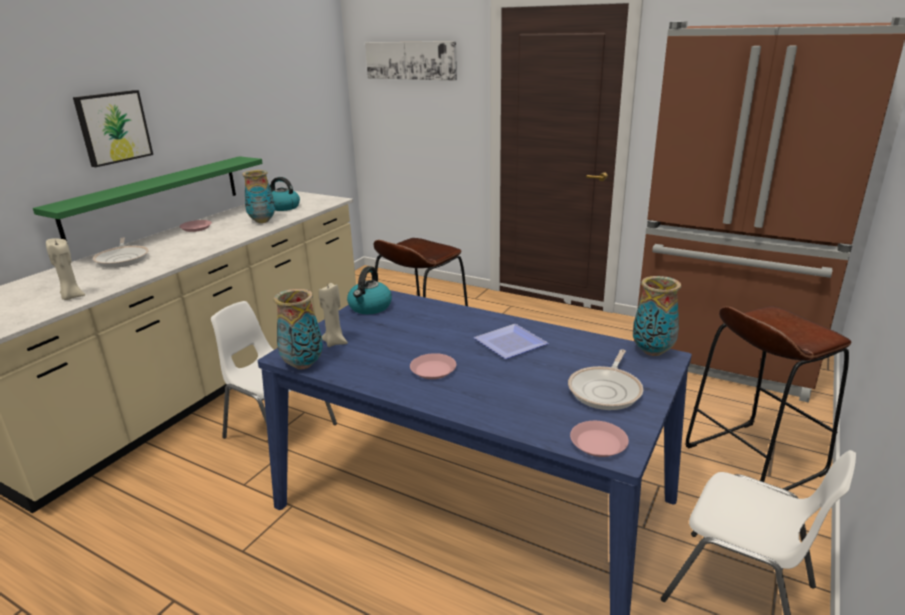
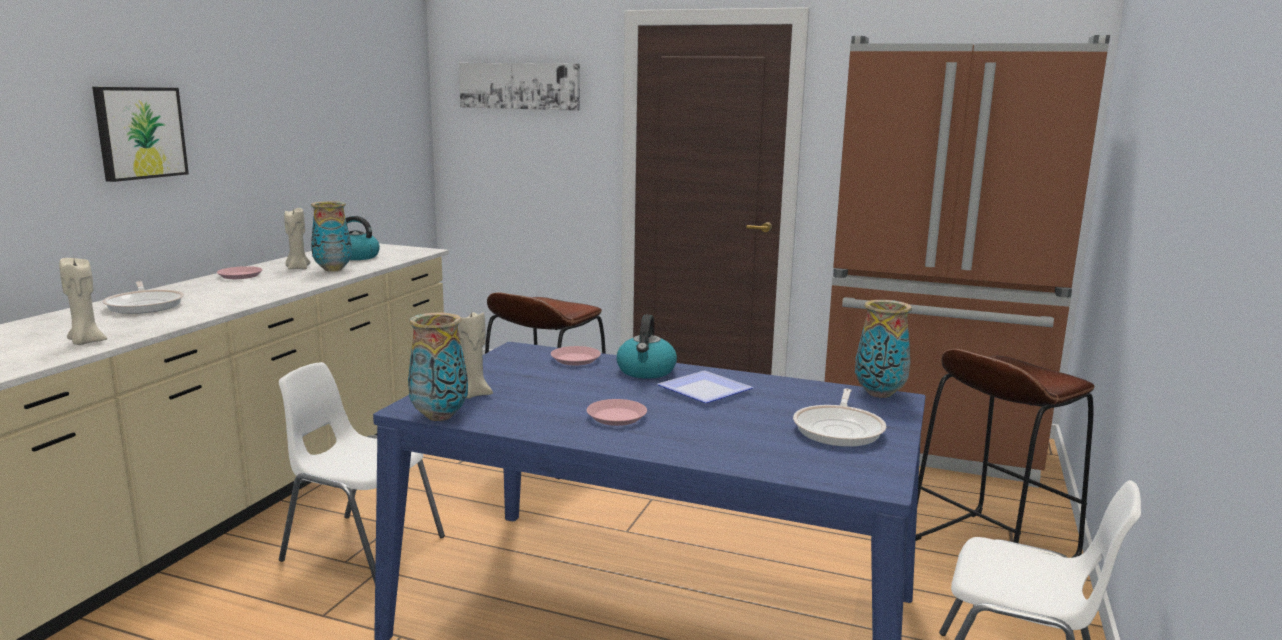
camera: 10 degrees left, 10 degrees down
green shelf [33,156,263,244] -> none
kettle [347,266,392,314] -> kettle moved to [617,315,677,379]
pink plate [570,421,629,457] -> pink plate moved to [551,346,601,365]
none -> beige candle [284,208,310,269]

